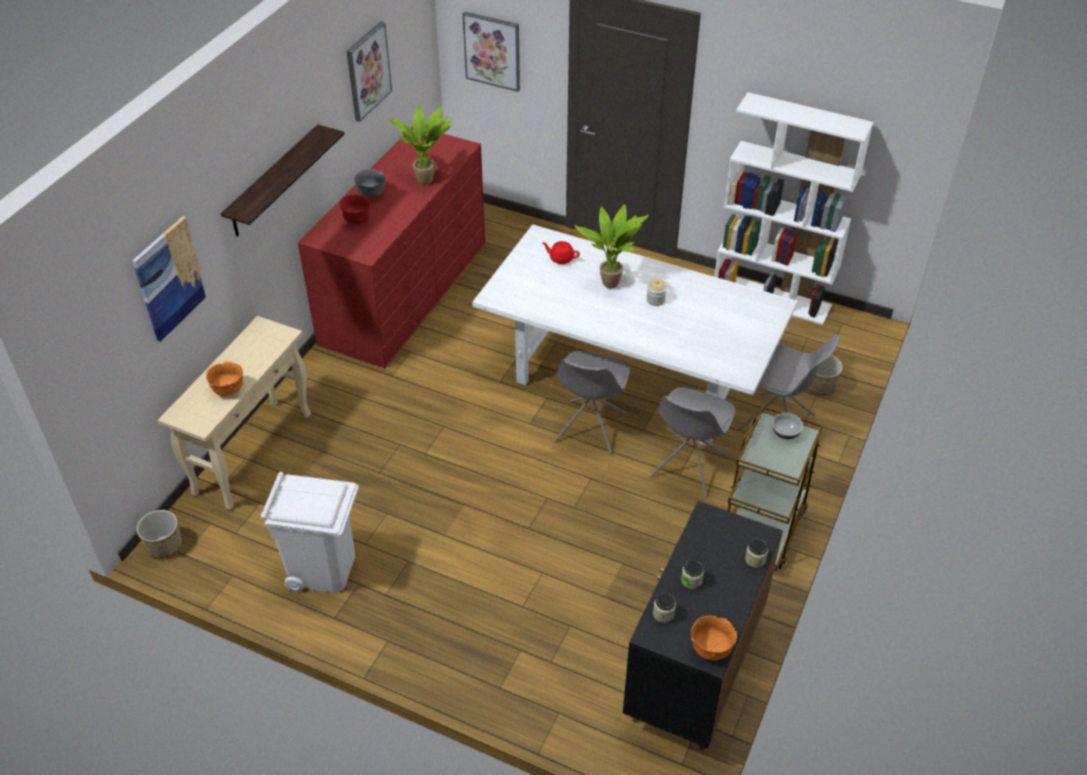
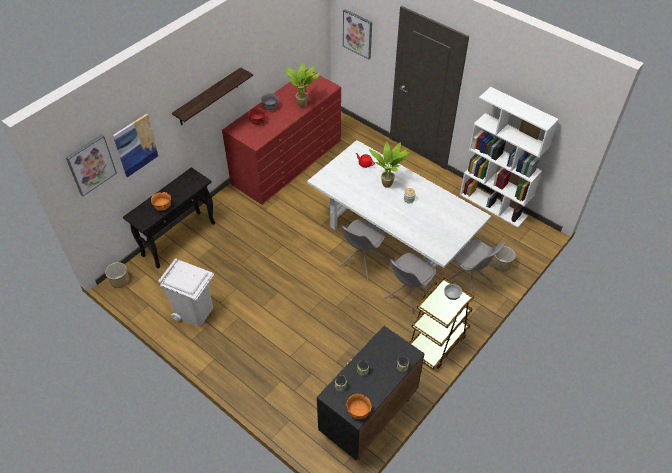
camera: 15 degrees right, 5 degrees up
beige console table [158,316,311,510] -> black console table [123,167,215,269]
picture [347,21,392,122] -> picture moved to [66,134,117,196]

